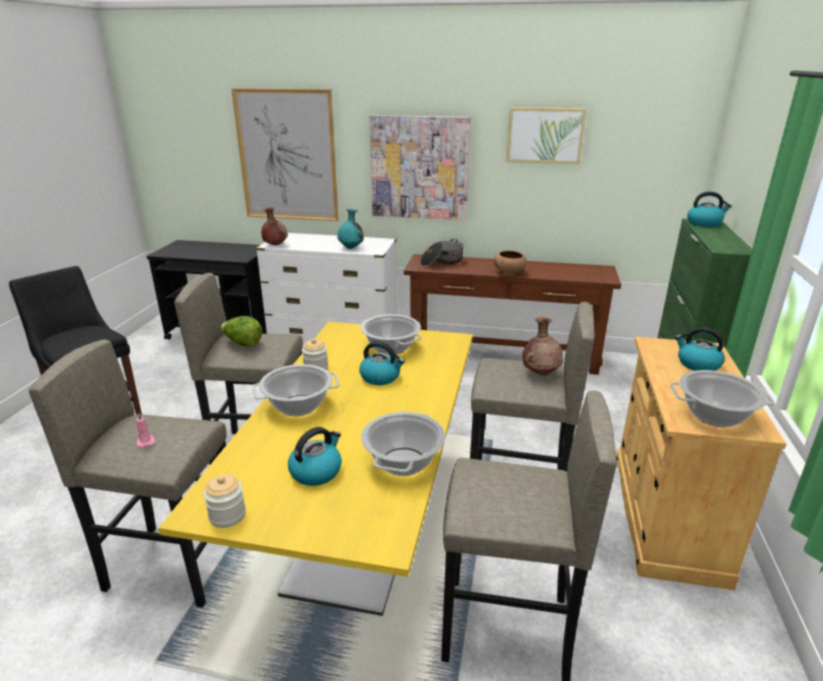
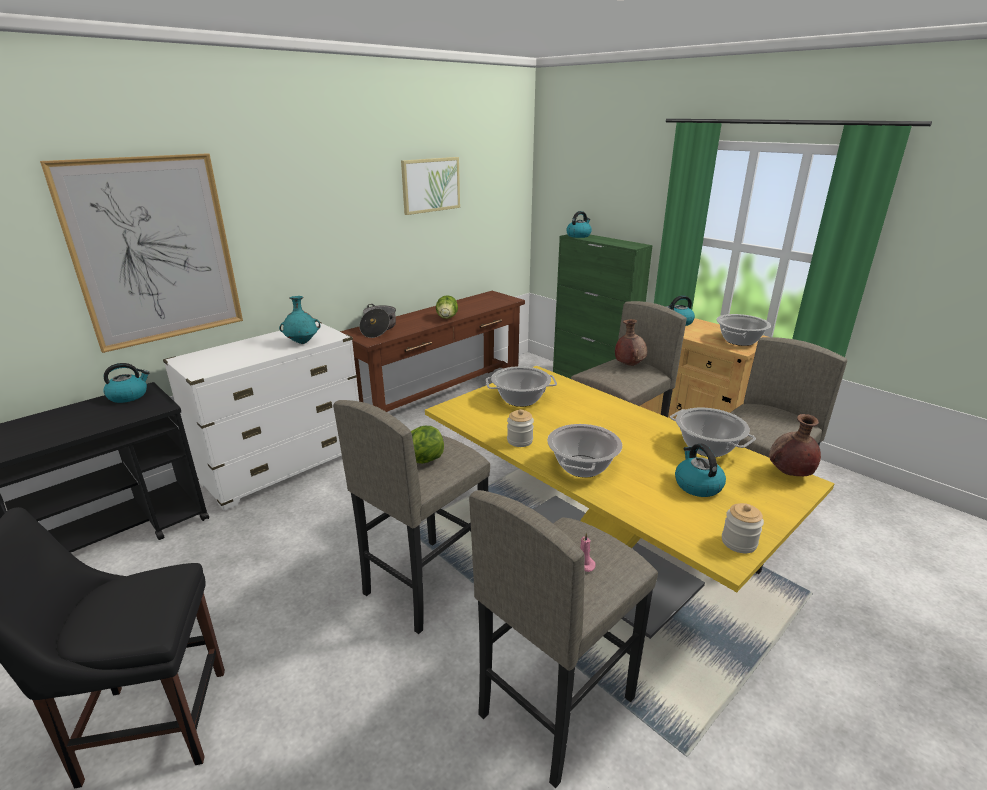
camera: 55 degrees left, 0 degrees up
brown vase [261,207,288,245] -> brown vase moved to [769,414,821,476]
kettle [359,341,405,385] -> kettle moved to [103,363,150,403]
picture [370,115,471,220] -> none
brown bowl [494,250,527,276] -> lettuce [436,295,458,319]

